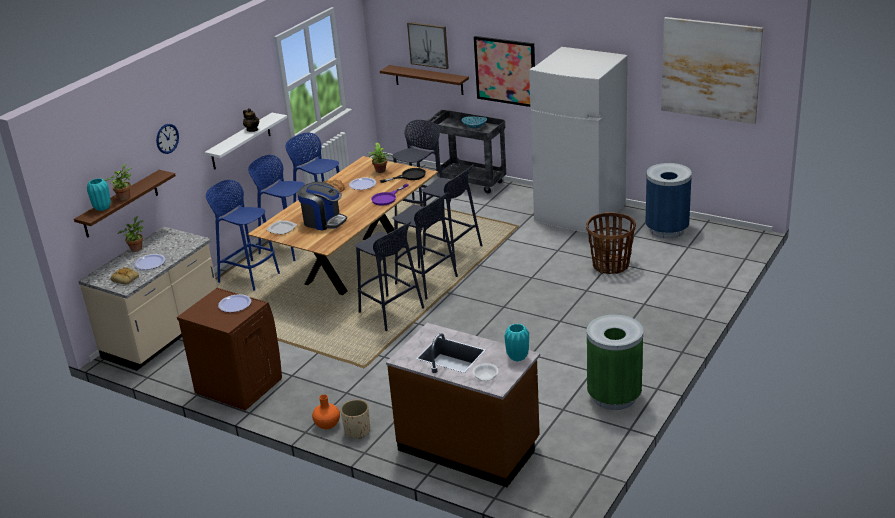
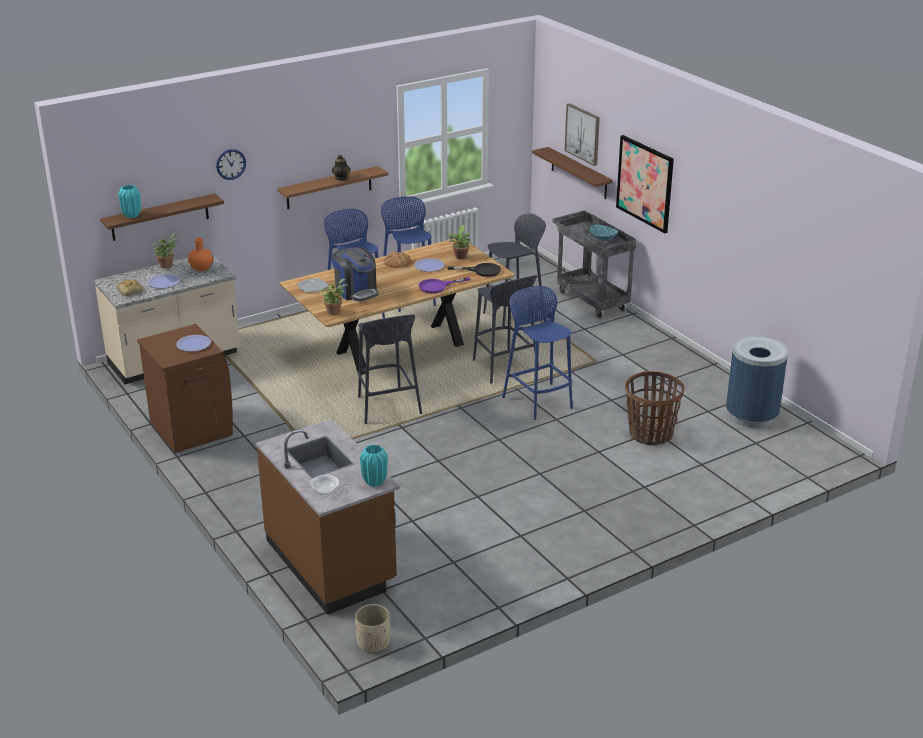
camera: 25 degrees right, 0 degrees up
potted plant [105,164,132,200] -> potted plant moved to [319,279,348,315]
white shelf [204,113,287,170] -> brown shelf [278,166,388,209]
blue stool [206,180,280,291] -> blue stool moved to [502,286,573,420]
orange vase [312,394,340,429] -> orange vase moved to [188,238,214,271]
beige planter [340,399,370,439] -> beige planter moved to [355,604,390,653]
grey stool [392,192,458,299] -> none
white fridge [529,47,628,234] -> none
green trash can [587,315,643,410] -> none
picture [661,17,763,124] -> none

